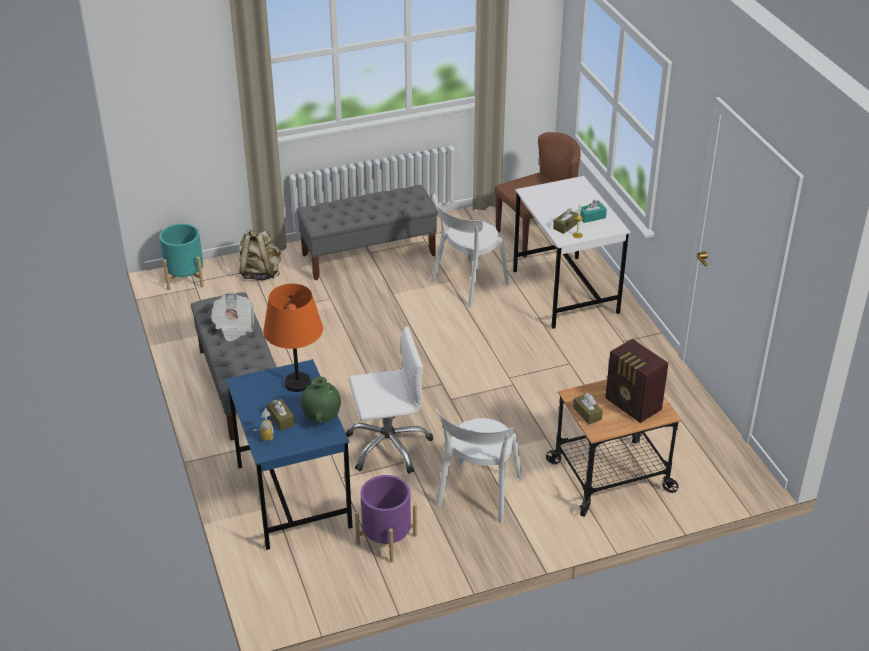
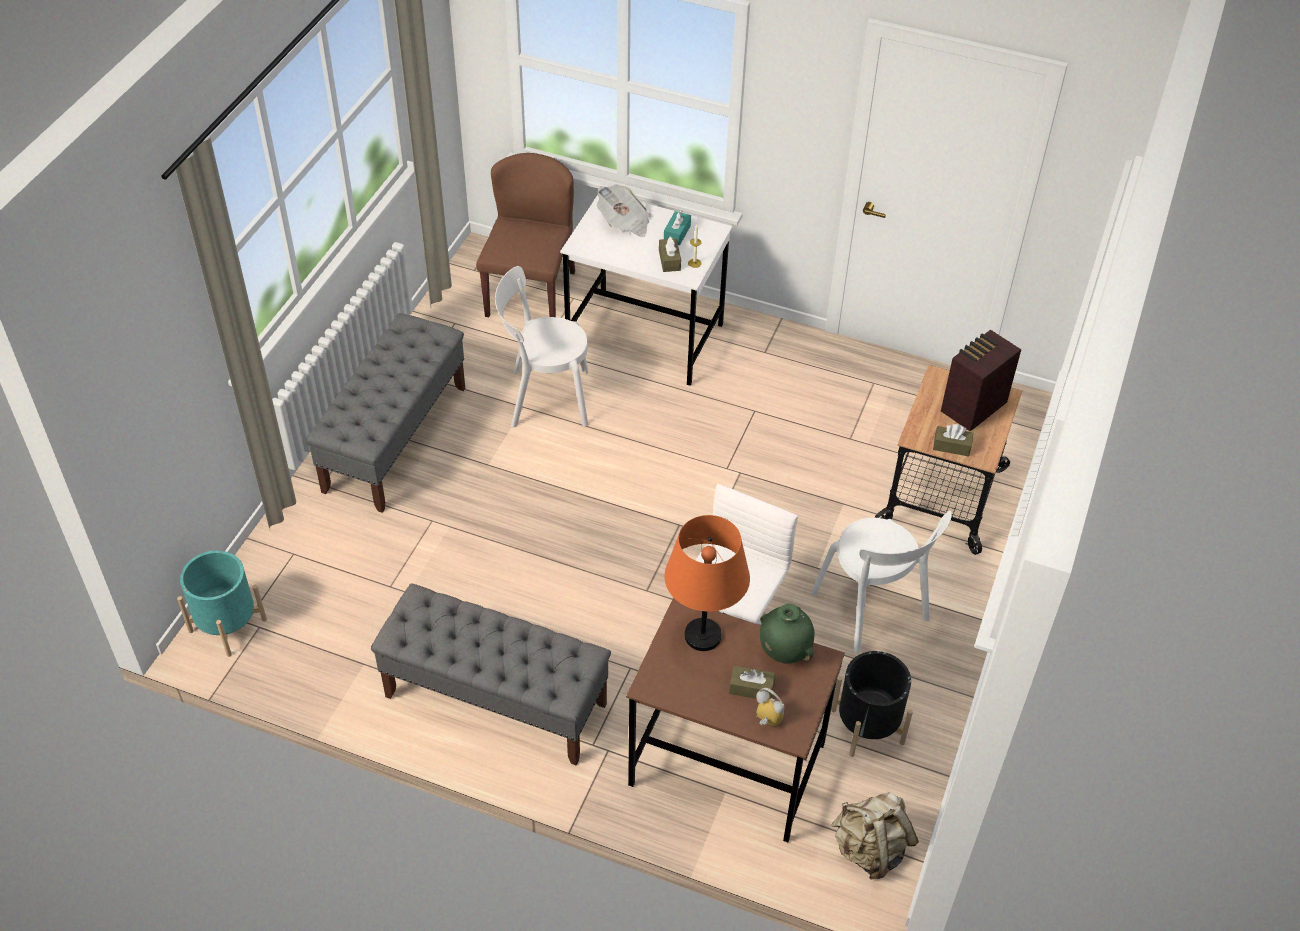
camera: 50 degrees left, 10 degrees up
newspaper [211,292,254,341] -> newspaper moved to [597,185,651,237]
blue desk [225,359,353,550] -> brown desk [626,597,845,842]
beige backpack [239,229,281,280] -> beige backpack moved to [832,792,919,879]
purple planter [355,475,417,563] -> black planter [831,651,913,757]
white chair [431,194,509,307] -> white chair turned 90 degrees clockwise [495,266,588,428]
radio [605,339,668,423] -> radio turned 135 degrees clockwise [941,330,1021,431]

